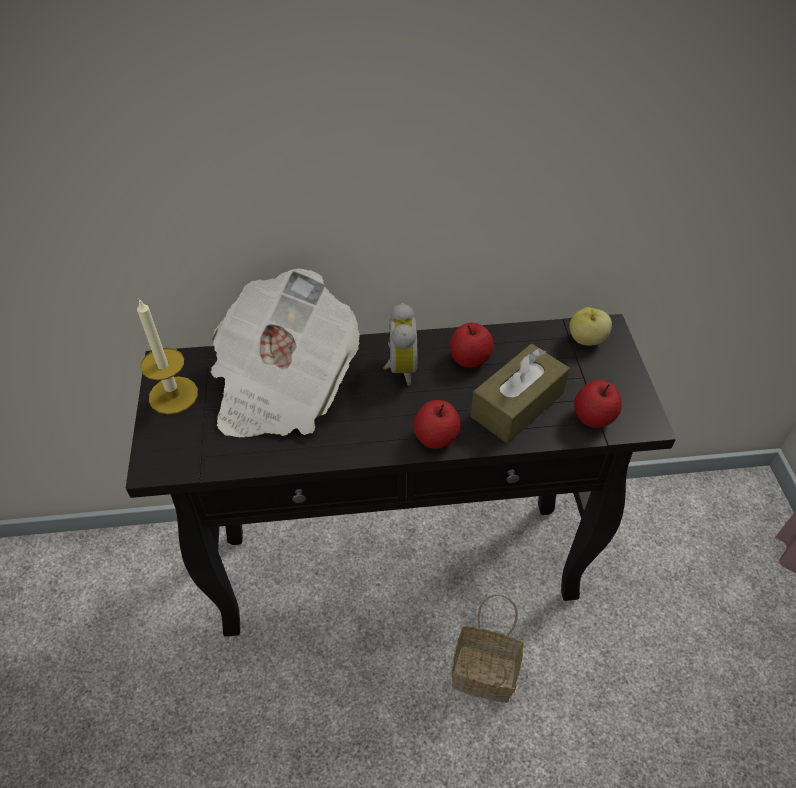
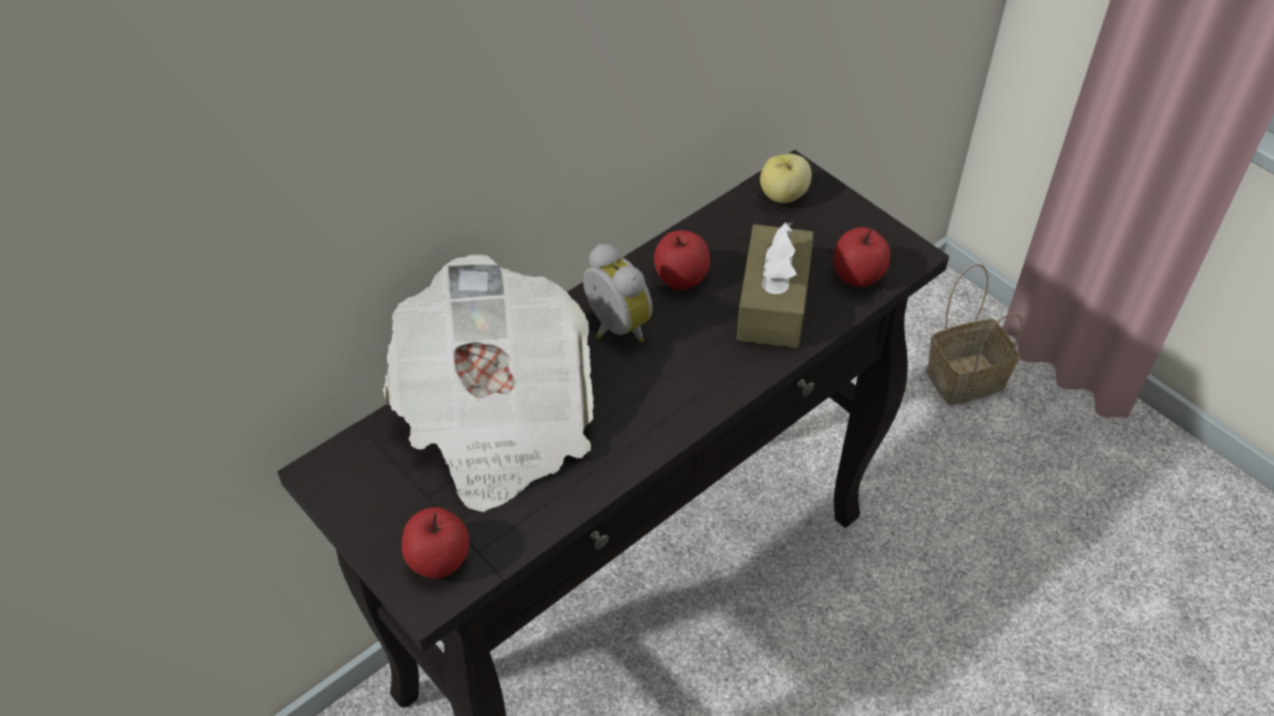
camera: 35 degrees left, 0 degrees up
candle [137,298,198,414] -> none
apple [414,400,460,449] -> apple moved to [402,507,469,579]
basket [451,594,524,703] -> basket moved to [926,264,1023,405]

